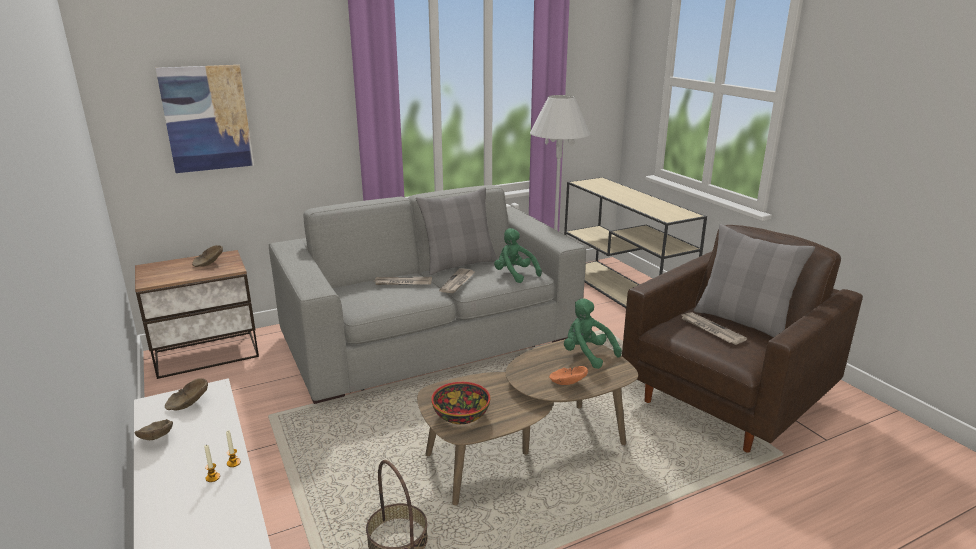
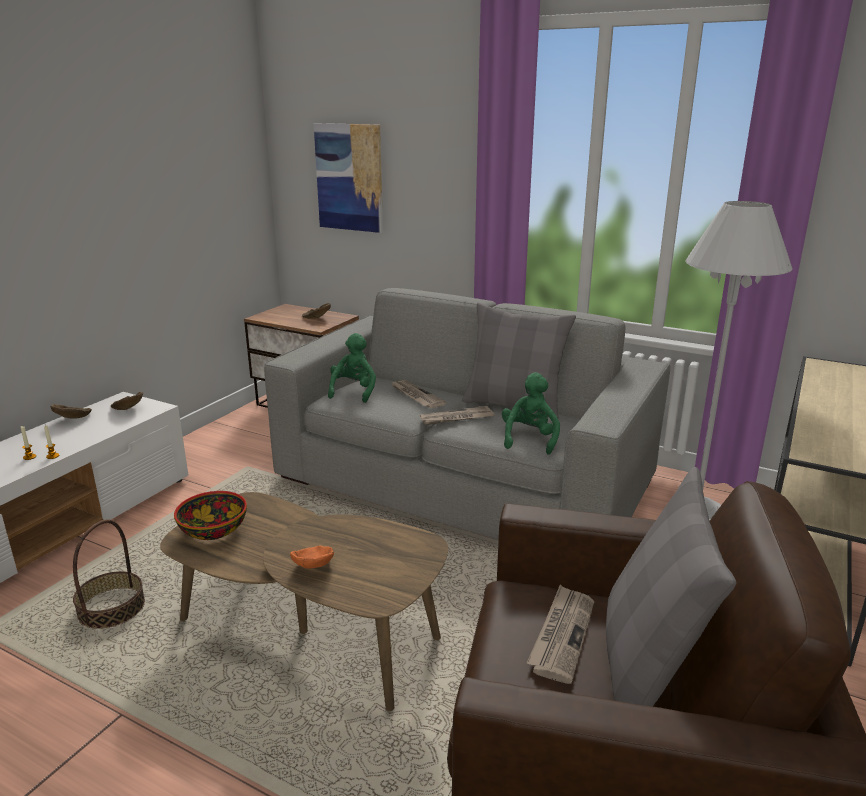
camera: 55 degrees right, 0 degrees up
green plush toy [564,298,622,369] -> green plush toy moved to [328,333,376,403]

